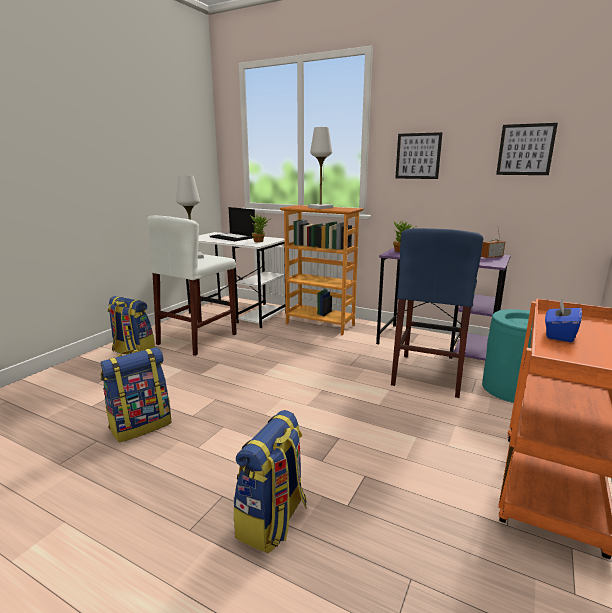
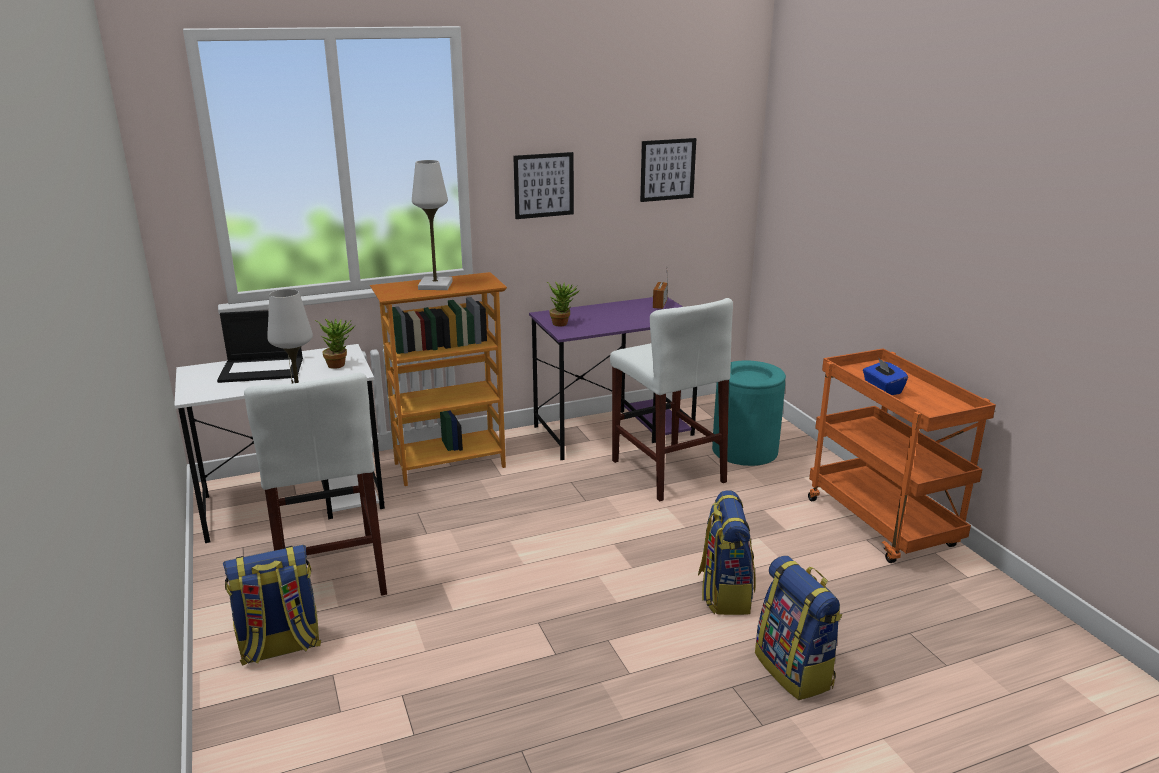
camera: 50 degrees left, 5 degrees up
backpack [100,347,172,443] -> backpack moved to [698,490,756,615]
blue stool [391,228,483,398] -> white stool [610,298,733,502]

